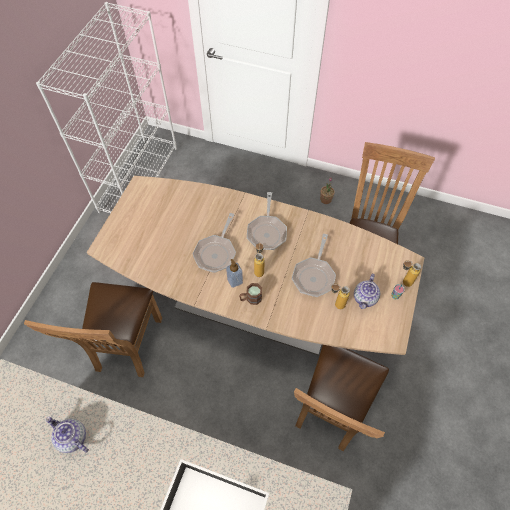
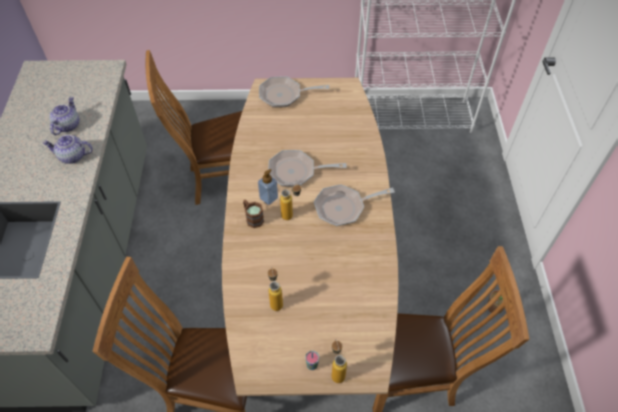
camera: 70 degrees right, 5 degrees down
frying pan [292,234,336,297] -> frying pan moved to [259,76,329,108]
teapot [354,274,380,309] -> teapot moved to [42,135,93,164]

